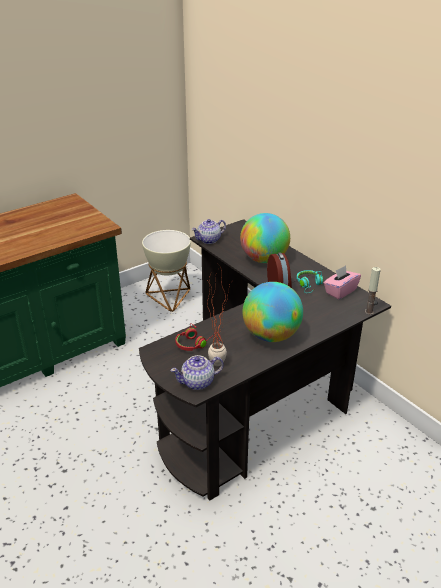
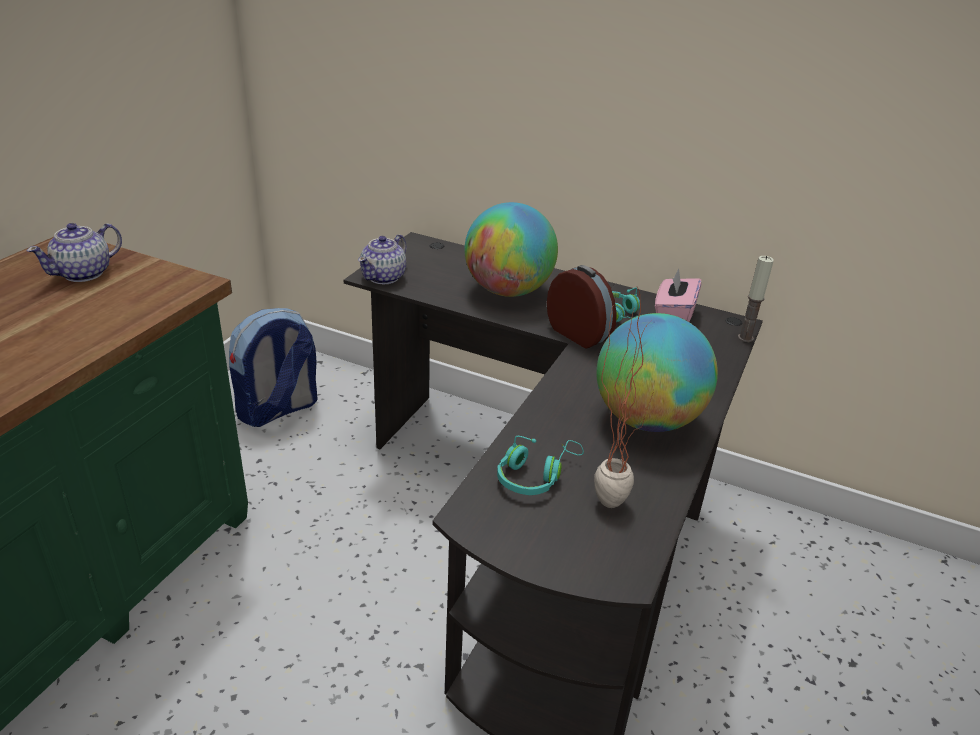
camera: 30 degrees left, 0 degrees up
planter [142,230,191,312] -> backpack [229,308,317,427]
teapot [170,355,224,390] -> teapot moved to [27,223,122,282]
red headphones [175,323,221,351] -> turquoise headphones [497,436,584,495]

